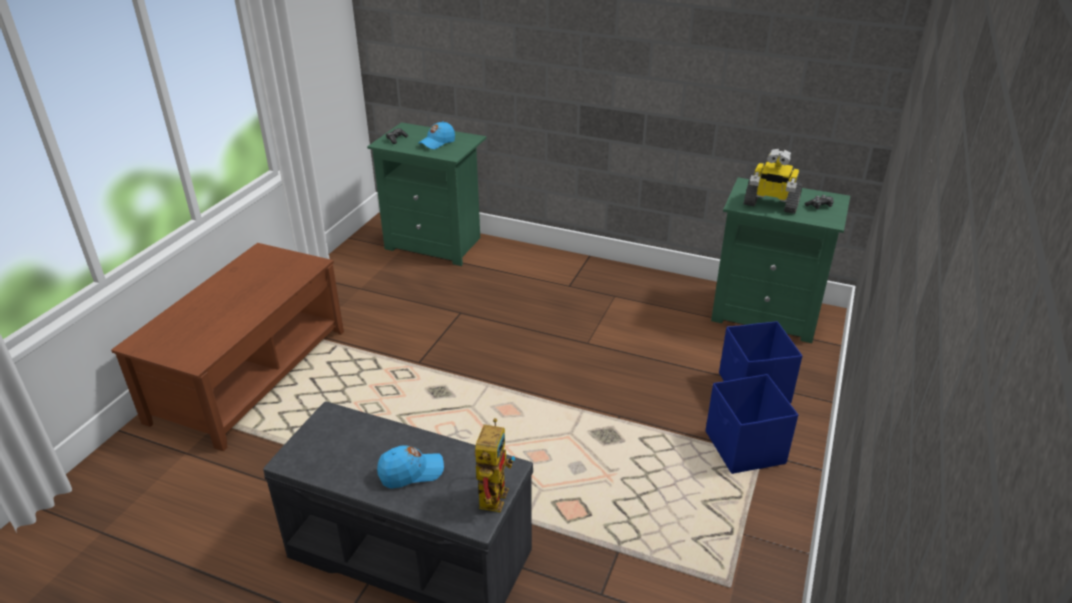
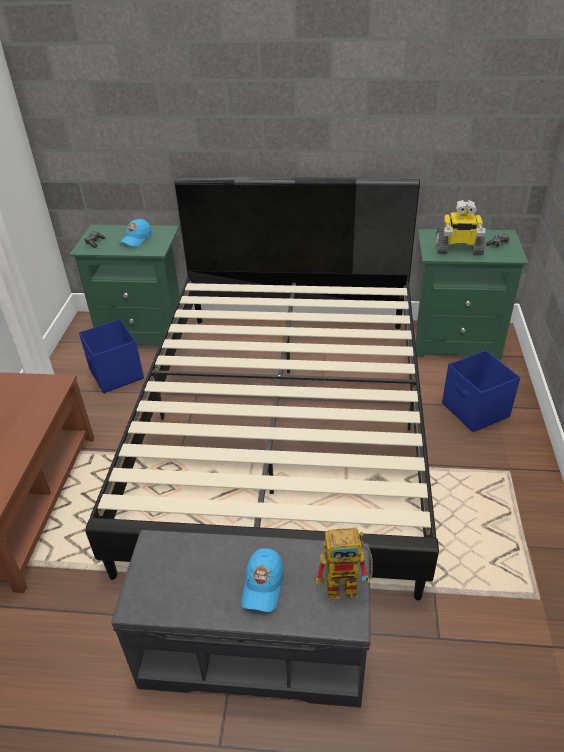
camera: 15 degrees left, 5 degrees up
blue cap [377,445,444,489] -> blue cap turned 135 degrees clockwise [241,548,283,612]
toy robot [474,418,516,512] -> toy robot turned 90 degrees clockwise [315,528,373,600]
blue storage box [706,374,798,474] -> blue storage box moved to [79,319,144,393]
none -> black bed [85,177,439,601]

